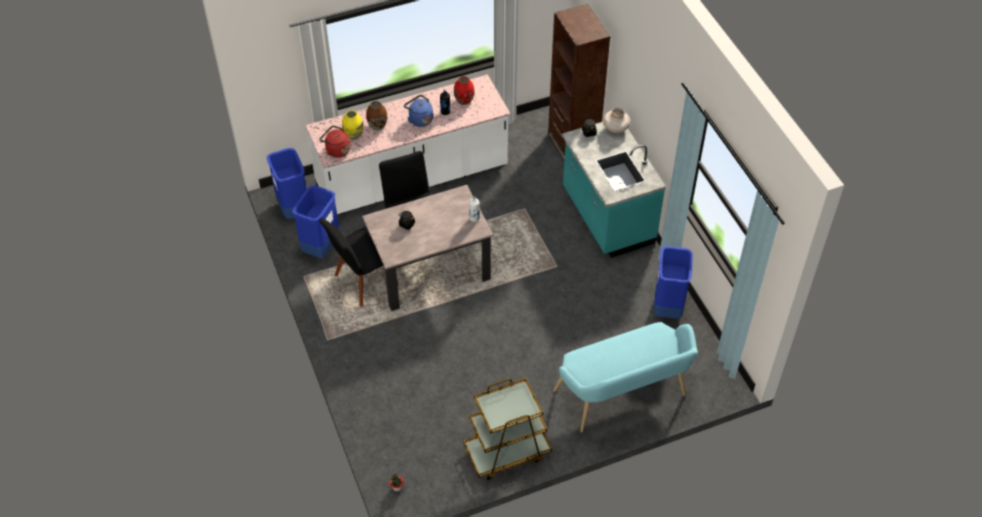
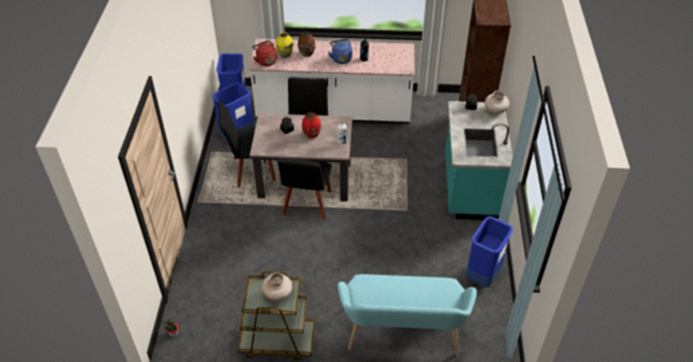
camera: 25 degrees right, 5 degrees down
red vase [454,76,474,105] -> red vase moved to [302,112,321,139]
none -> beige vase [262,272,292,301]
none -> black chair [277,158,332,220]

